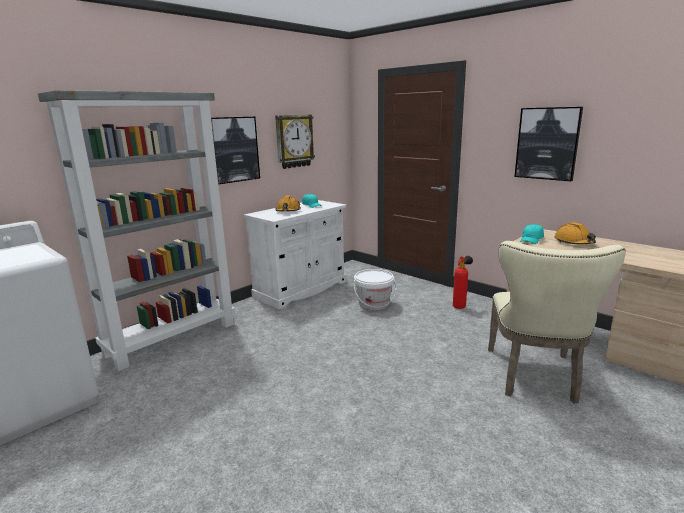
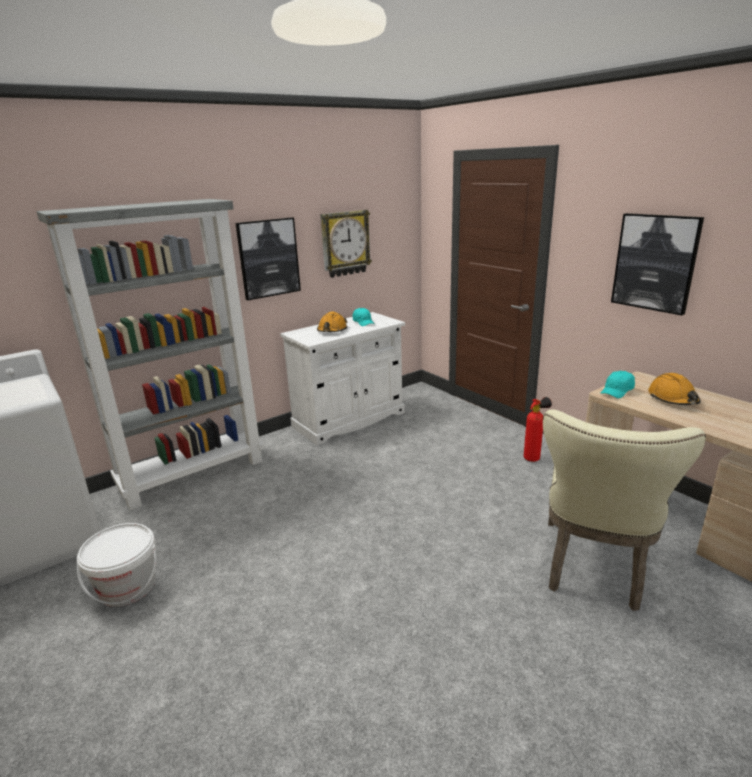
camera: 10 degrees right, 5 degrees up
white bucket [354,269,396,310] -> white bucket moved to [77,523,157,607]

